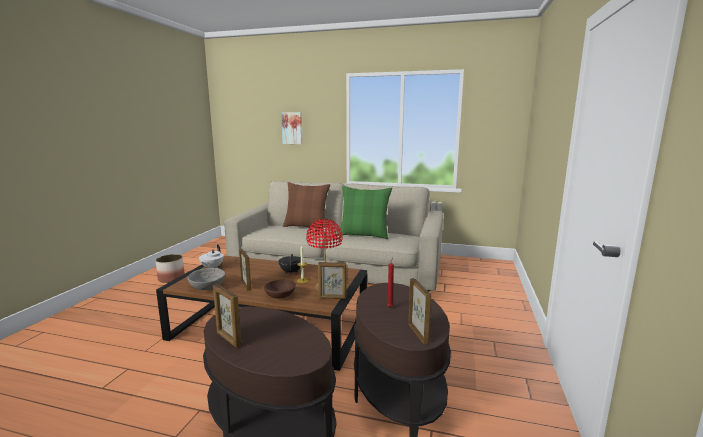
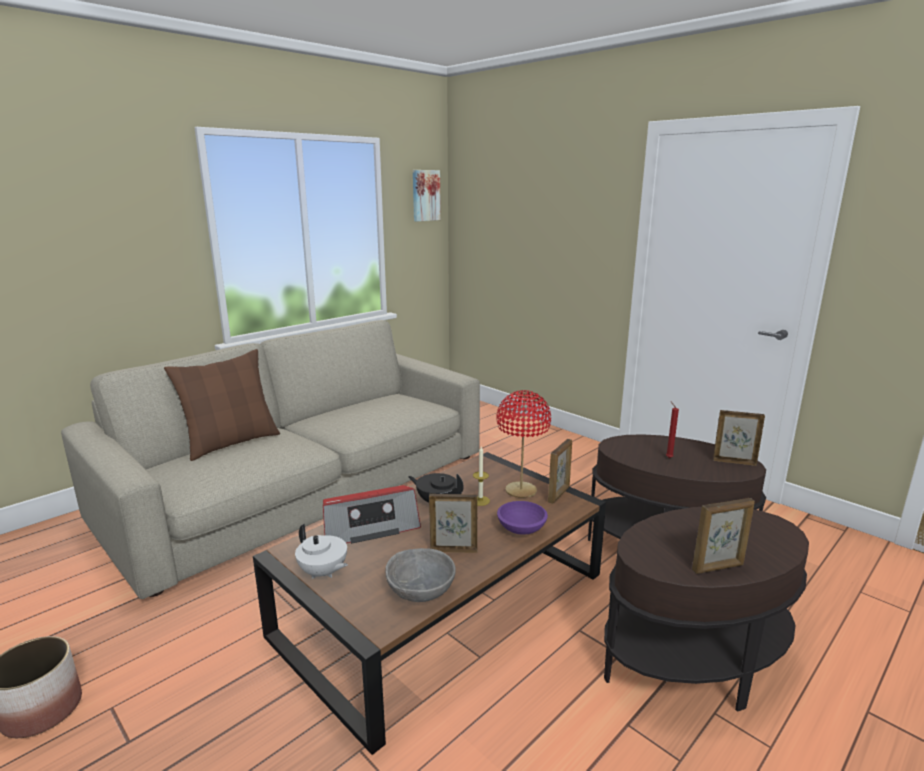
camera: 60 degrees left, 5 degrees up
brown bowl [264,280,296,299] -> purple bowl [497,501,548,535]
picture [281,112,302,144] -> picture moved to [413,170,441,221]
green pillow [339,186,392,239] -> none
none -> radio [323,485,421,544]

